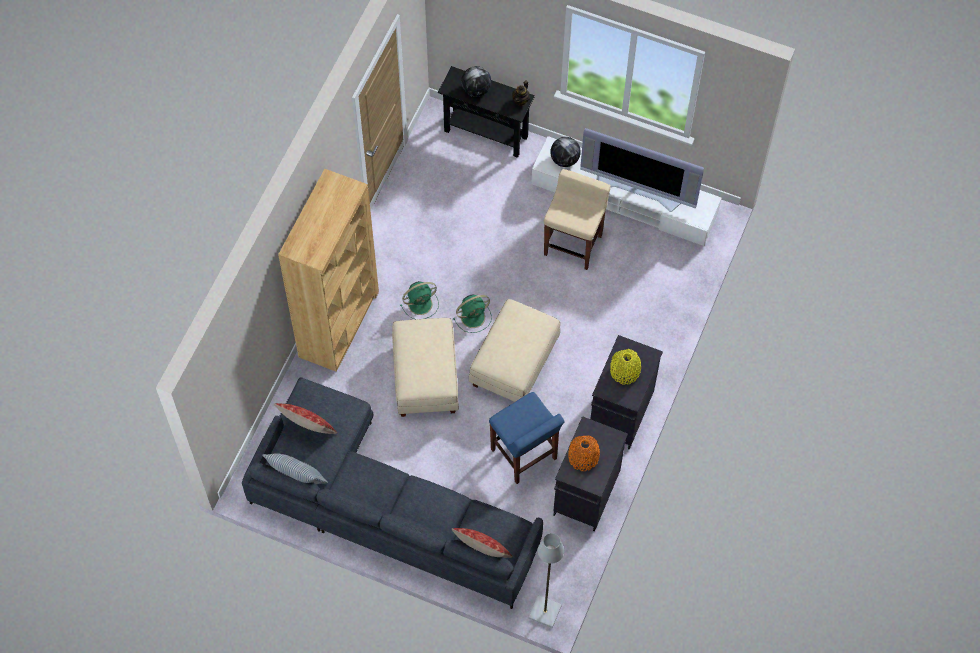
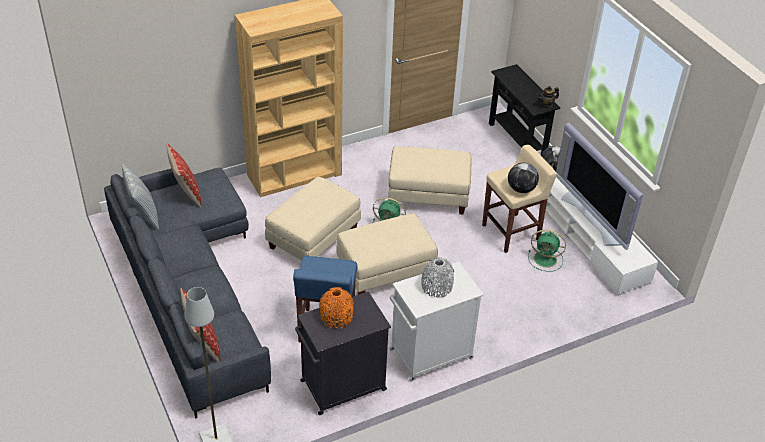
camera: 40 degrees right, 20 degrees down
green fan [400,281,439,319] -> green fan moved to [528,230,566,272]
globe [461,66,492,97] -> globe moved to [508,163,539,193]
black cabinet [590,335,663,449] -> white cabinet [390,262,484,382]
yellow vase [610,349,641,385] -> grey vase [422,257,454,298]
none -> beige ottoman [388,147,471,214]

